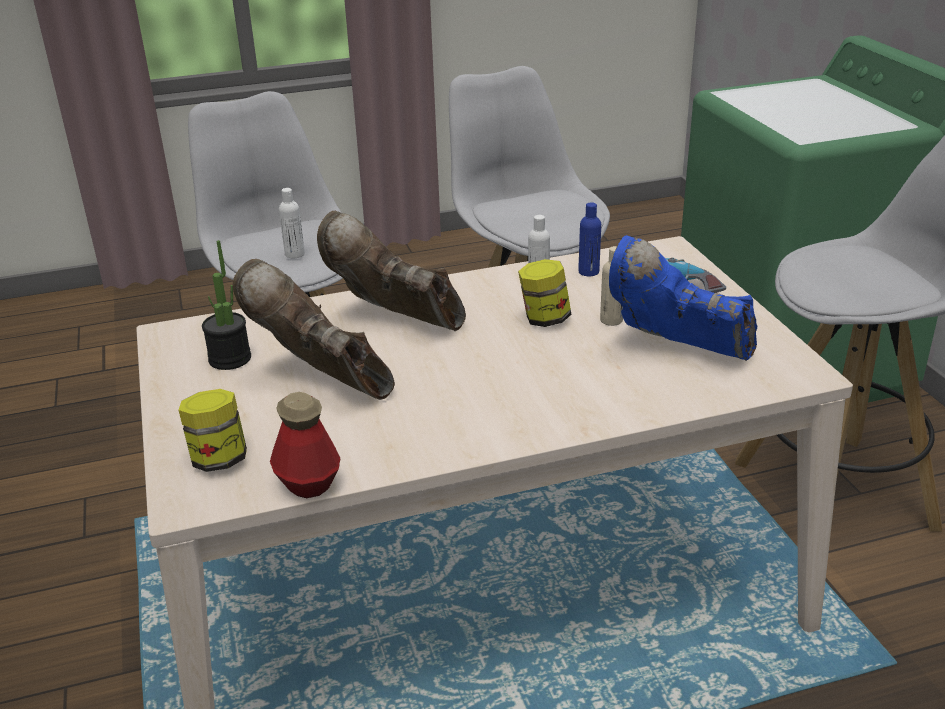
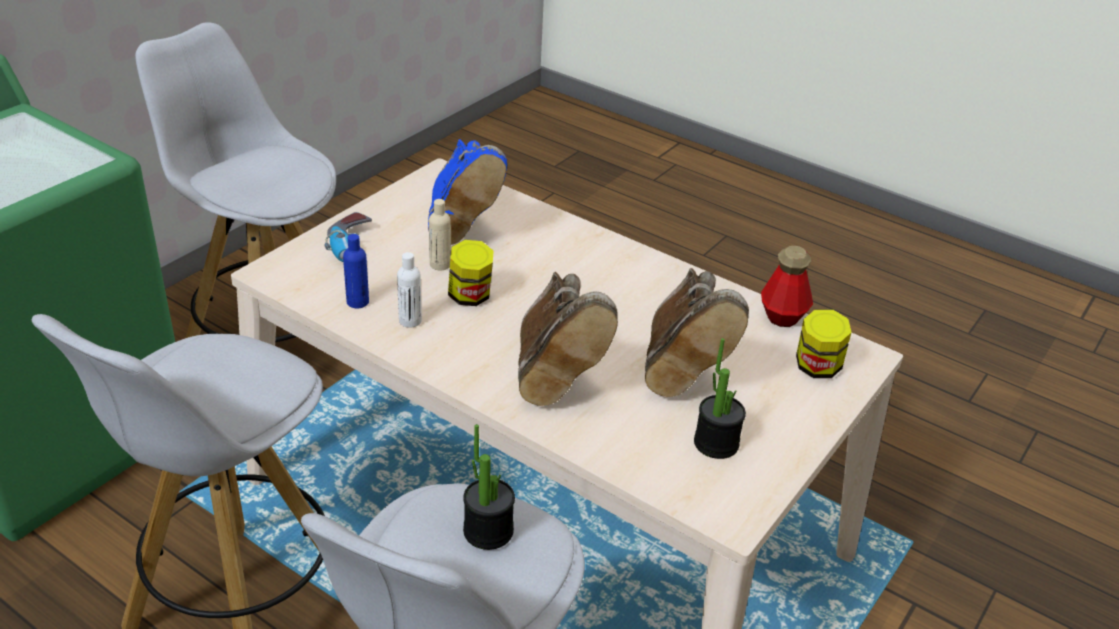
camera: 130 degrees left, 5 degrees up
white bottle [279,188,305,258] -> potted plant [463,424,515,550]

